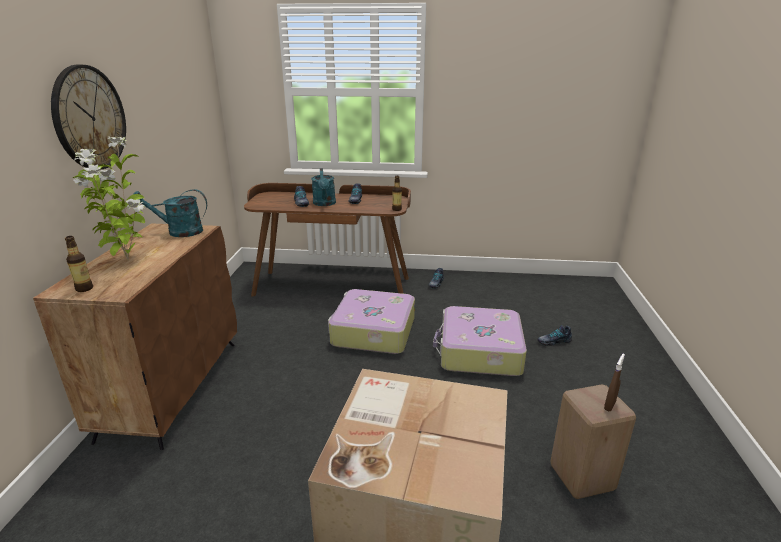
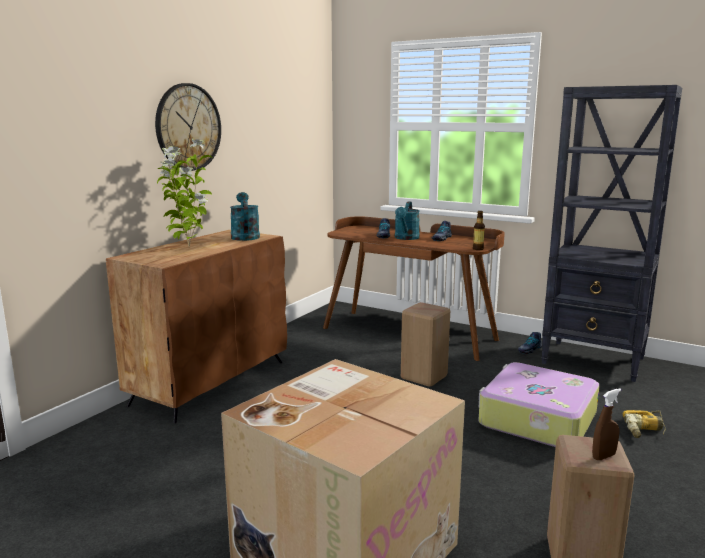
camera: 25 degrees right, 10 degrees down
bottle [65,236,93,292] -> none
turquoise watering can [134,189,207,237] -> turquoise watering can turned 60 degrees clockwise [230,192,260,241]
suitcase [328,289,415,354] -> beige stool [401,302,450,387]
shoe [537,325,572,346] -> power drill [623,410,666,438]
none -> black bookcase [541,85,682,382]

